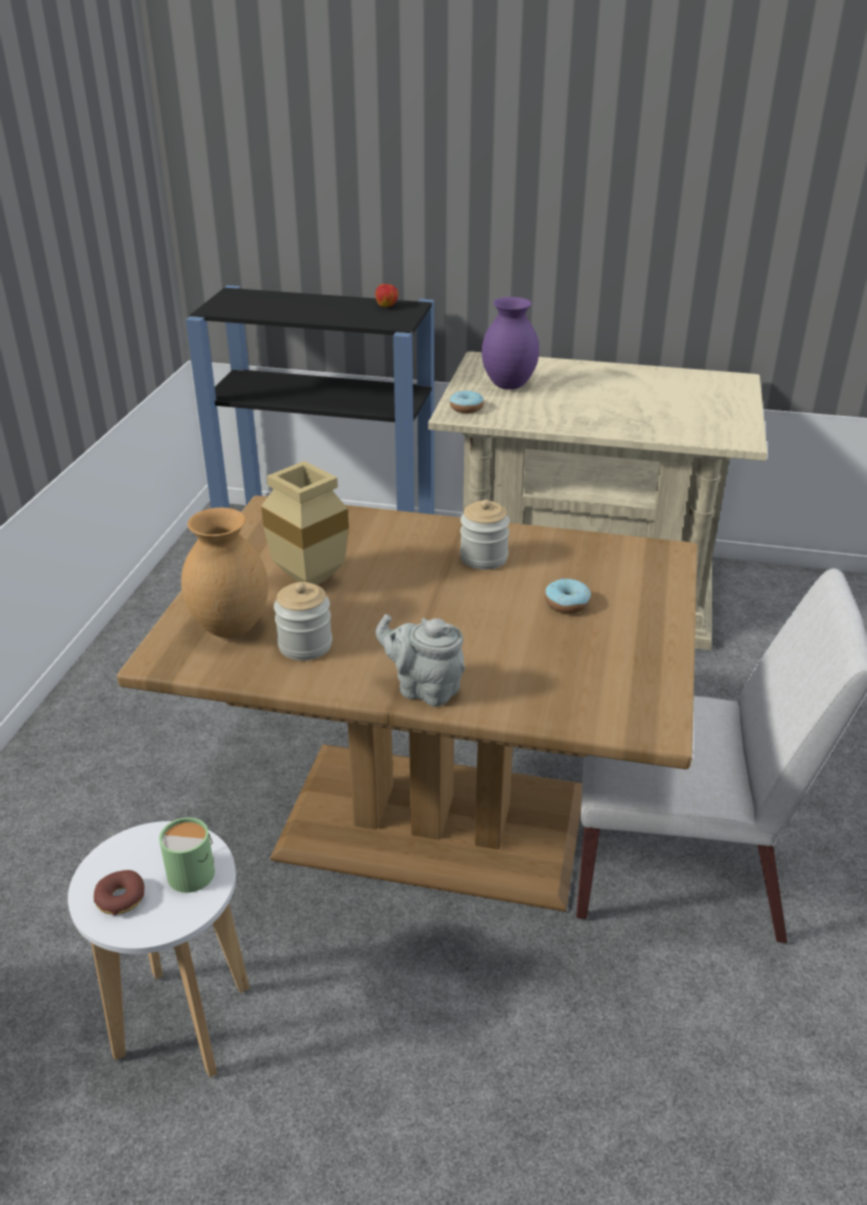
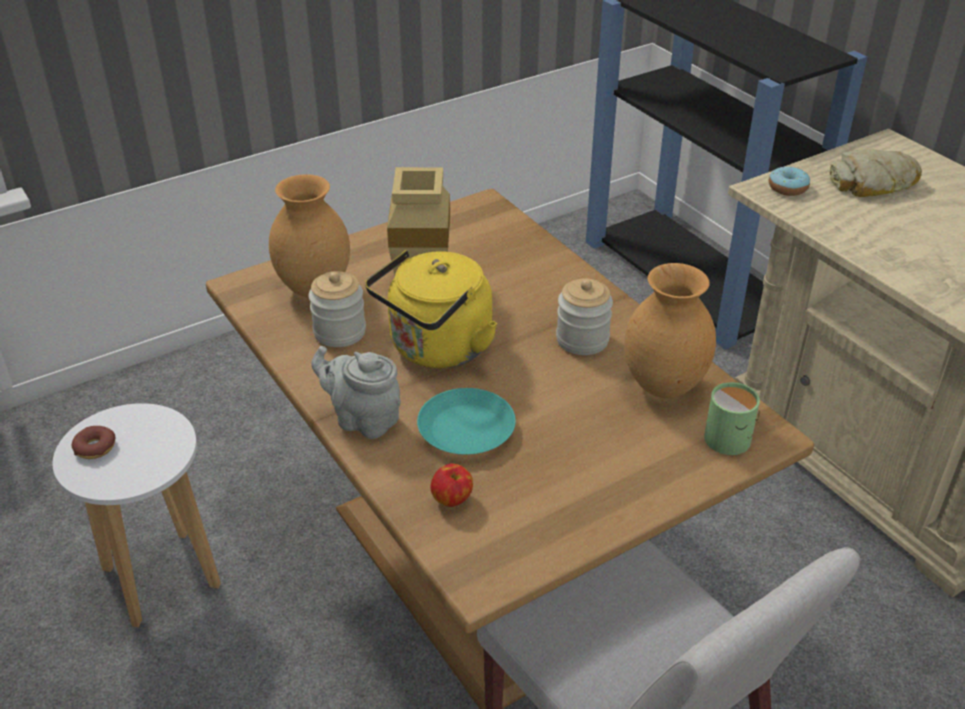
camera: 45 degrees right, 5 degrees up
green mug [159,817,215,893] -> green mug moved to [704,382,760,455]
apple [375,284,398,307] -> apple moved to [431,463,473,507]
grey teapot [376,614,465,707] -> grey teapot turned 45 degrees counterclockwise [311,346,401,439]
purple vase [482,297,539,390] -> bread [830,149,922,197]
donut [545,578,591,613] -> none
none -> yellow kettle [365,250,497,368]
none -> turquoise plate [417,388,516,455]
none -> brown vase [624,263,716,398]

